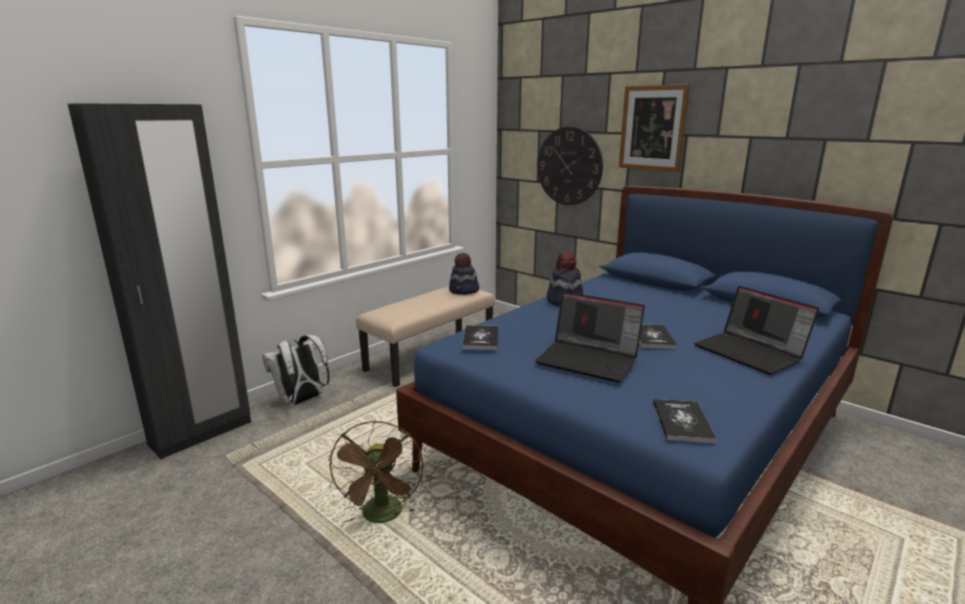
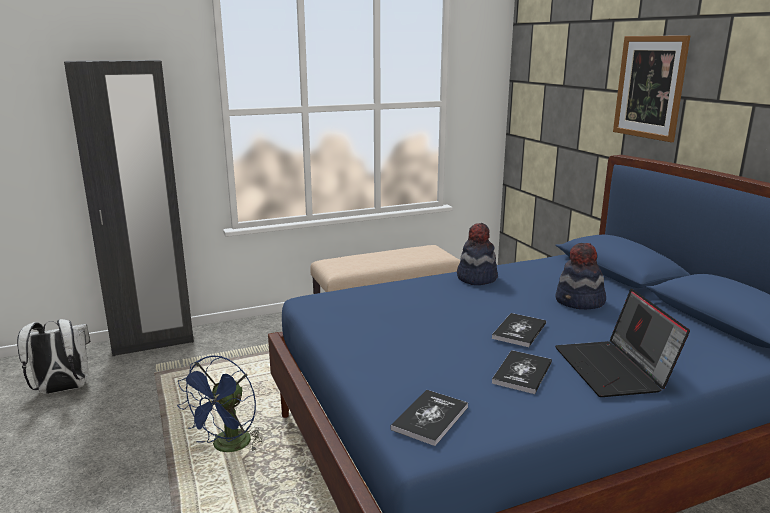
camera: 25 degrees right, 0 degrees up
white backpack [262,335,329,406] -> white backpack moved to [17,319,90,394]
brown fan [328,420,423,523] -> blue fan [177,356,263,452]
hat [449,253,479,295] -> hat moved to [555,243,606,309]
book [462,325,498,350] -> book moved to [492,350,552,394]
laptop [535,292,645,383] -> none
wall clock [537,127,603,205] -> none

